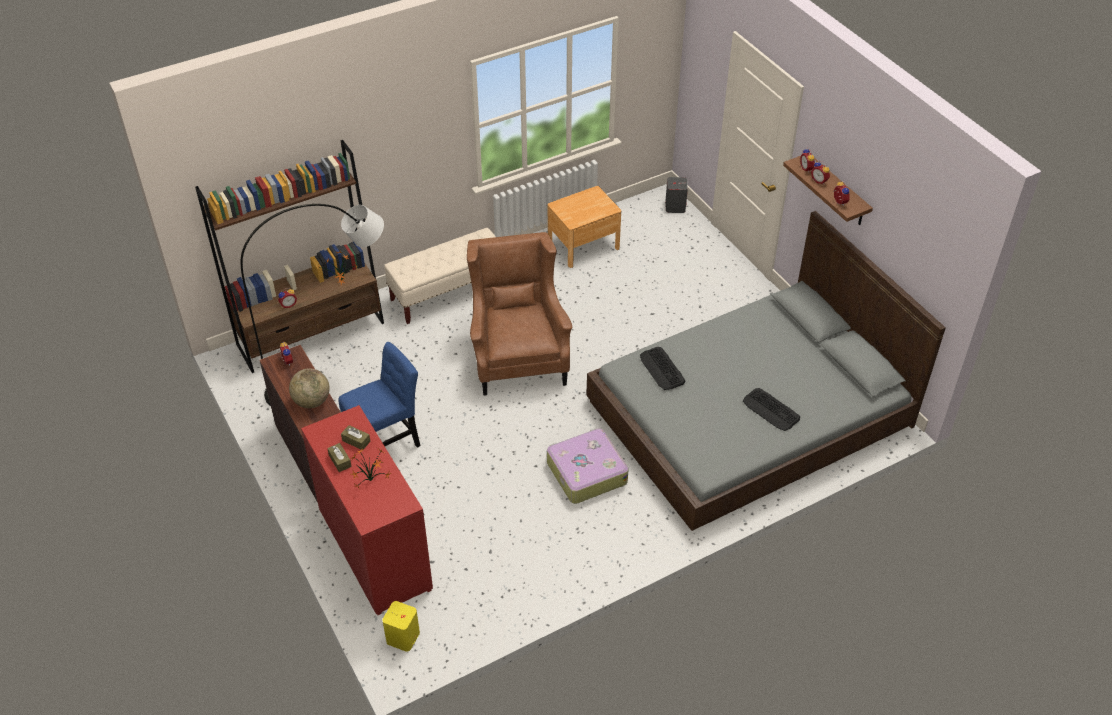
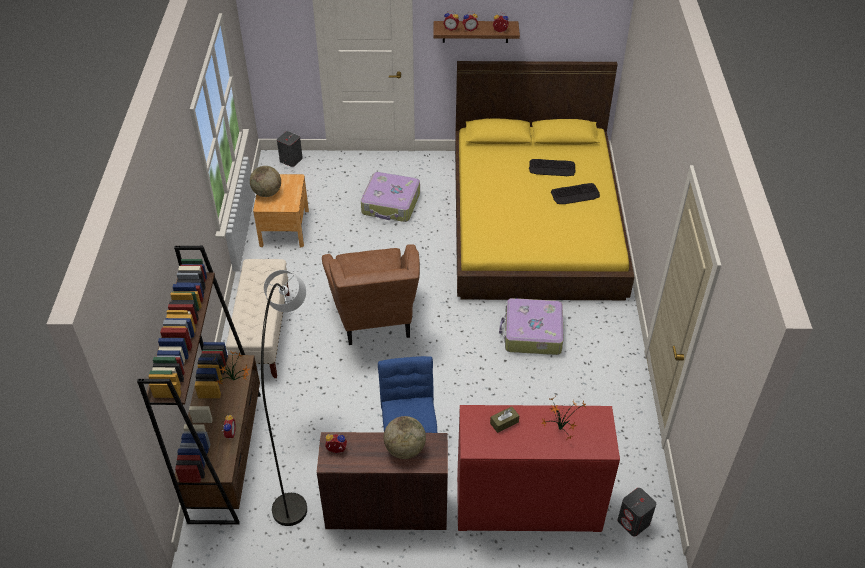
camera: 60 degrees left, 0 degrees up
brown tissue box [327,443,352,472] -> none
yellow speaker [382,601,420,652] -> grey speaker [617,488,656,537]
brown armchair [467,232,572,396] -> brown armchair turned 120 degrees counterclockwise [322,244,420,345]
grey bed [587,211,946,531] -> yellow bed [455,61,634,300]
keyboard [640,347,686,390] -> keyboard moved to [529,159,576,176]
none -> globe [250,166,281,197]
none -> suitcase [361,172,420,222]

